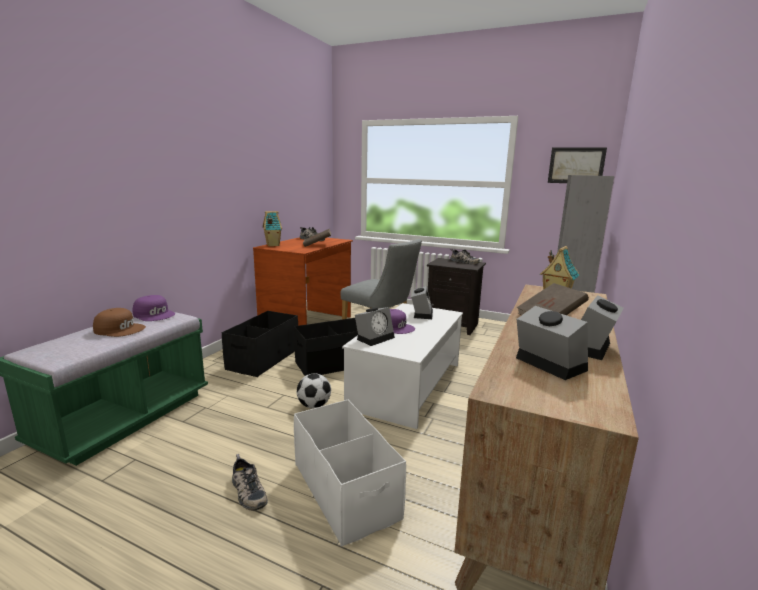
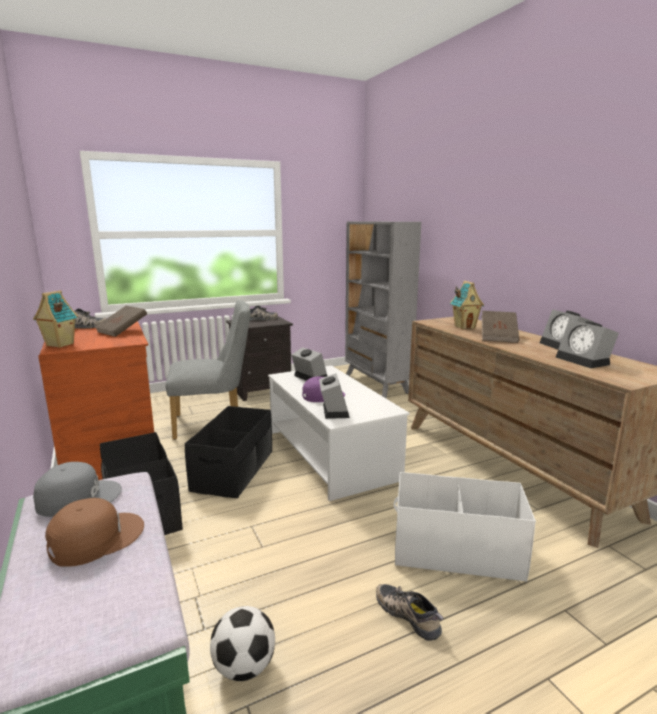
camera: 50 degrees left, 0 degrees up
purple cap [133,295,175,321] -> grey cap [33,462,122,517]
shoe [232,454,268,511] -> shoe turned 135 degrees counterclockwise [376,584,444,641]
football [297,373,331,409] -> football moved to [210,606,275,681]
alarm clock [516,306,588,380] -> alarm clock turned 120 degrees counterclockwise [556,320,619,368]
picture [548,147,607,183] -> none

